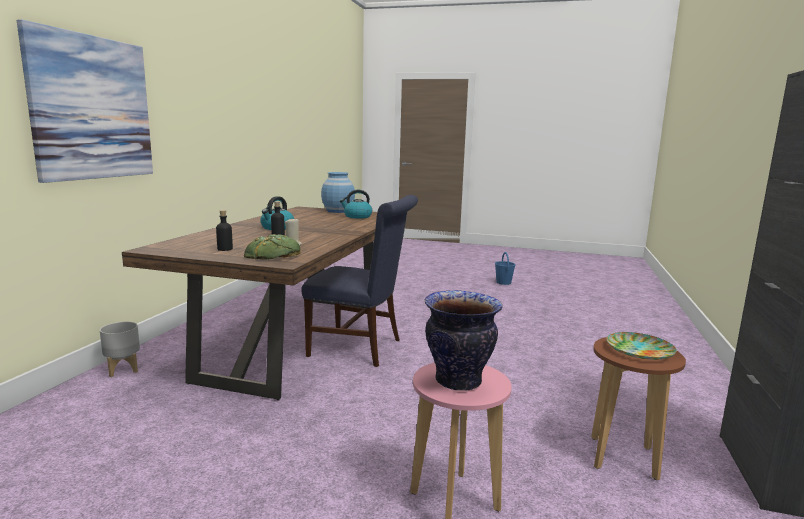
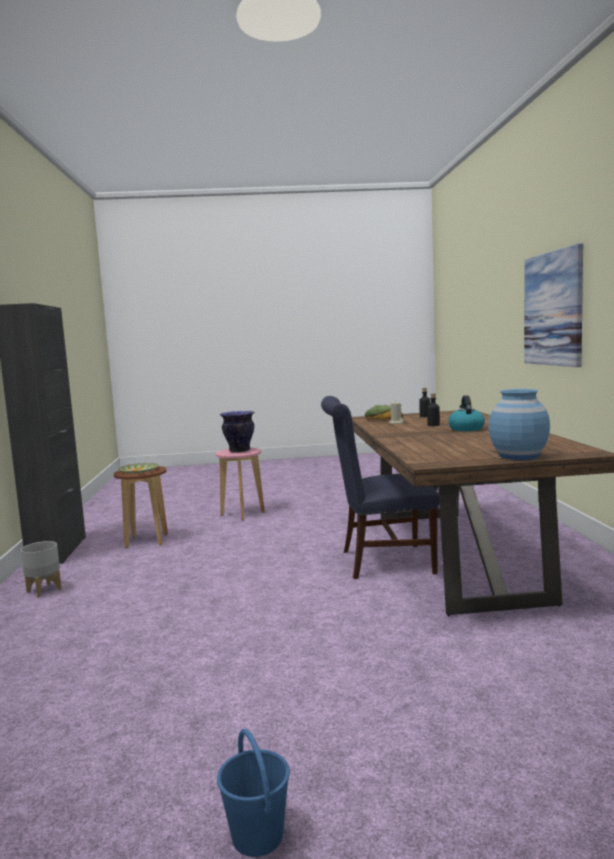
camera: 160 degrees right, 5 degrees down
grey planter [100,322,140,377] -> grey planter moved to [21,541,62,597]
kettle [340,190,372,218] -> none

